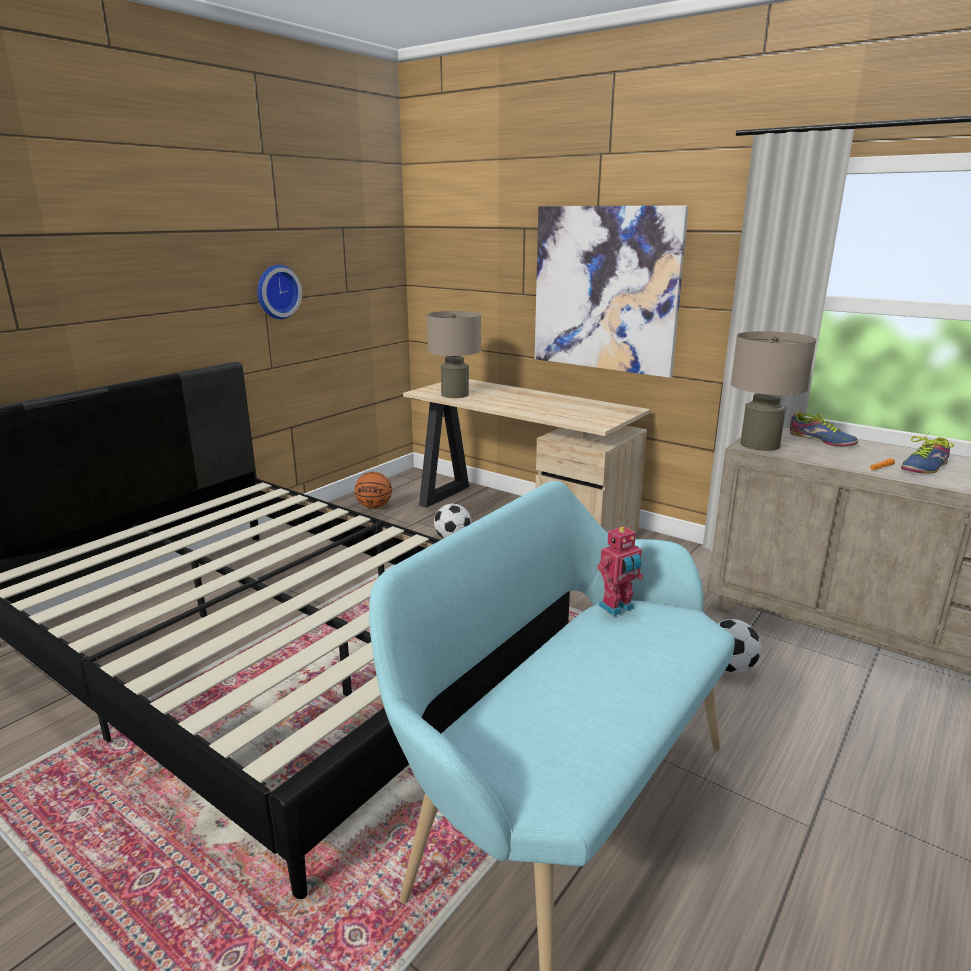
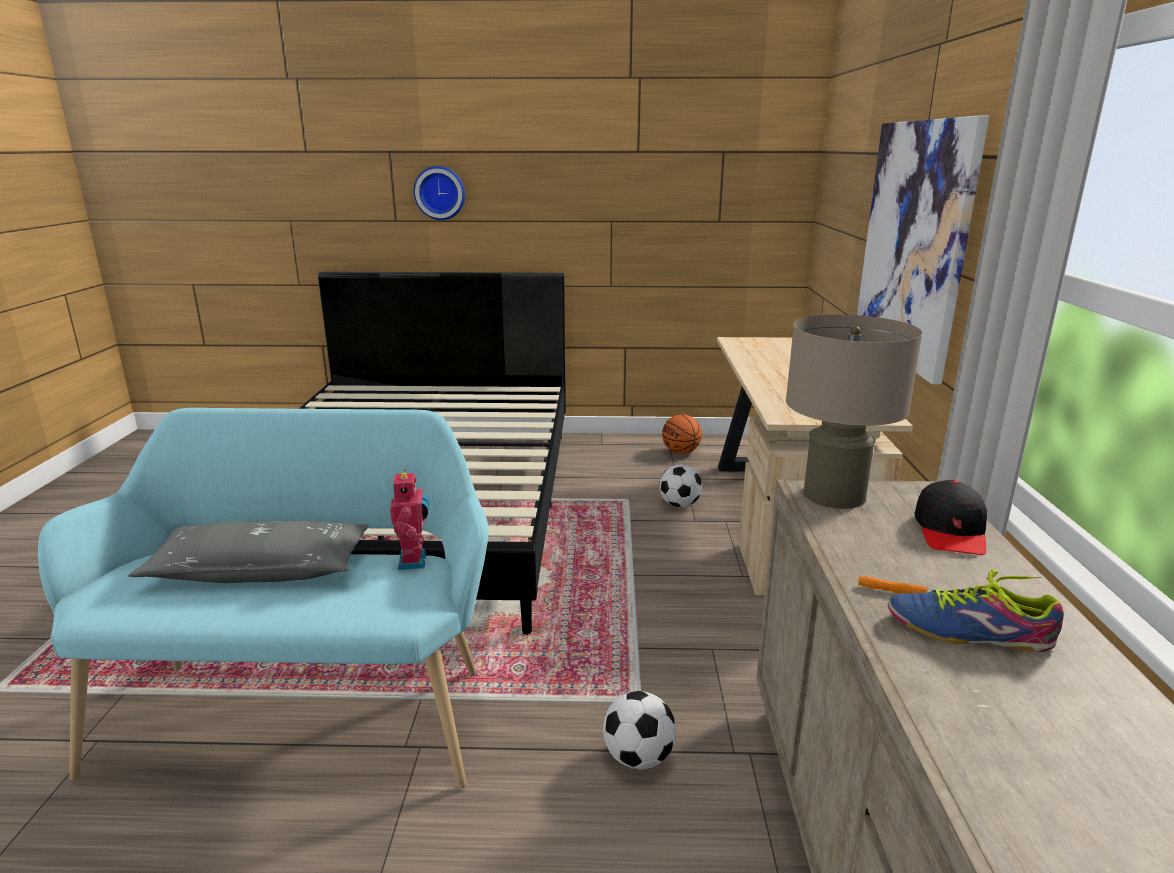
camera: 55 degrees right, 0 degrees up
wall clock [257,265,302,319] -> wall clock moved to [414,166,465,220]
beige table lamp [427,311,481,398] -> none
toy robot [597,526,643,616] -> toy robot turned 120 degrees counterclockwise [390,469,430,570]
shoe [790,412,858,446] -> black cap [914,480,987,555]
none -> grey pillow [128,521,368,583]

